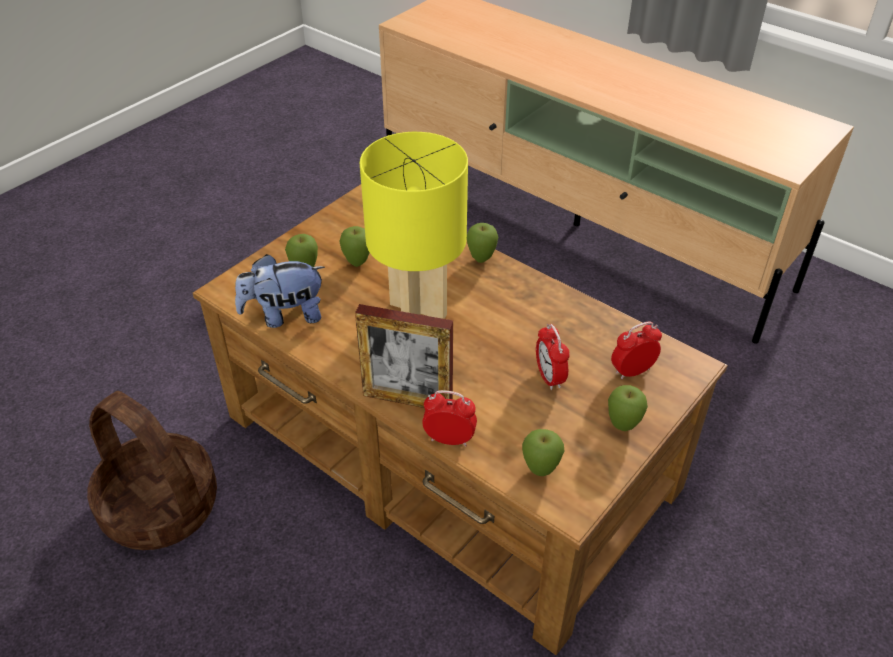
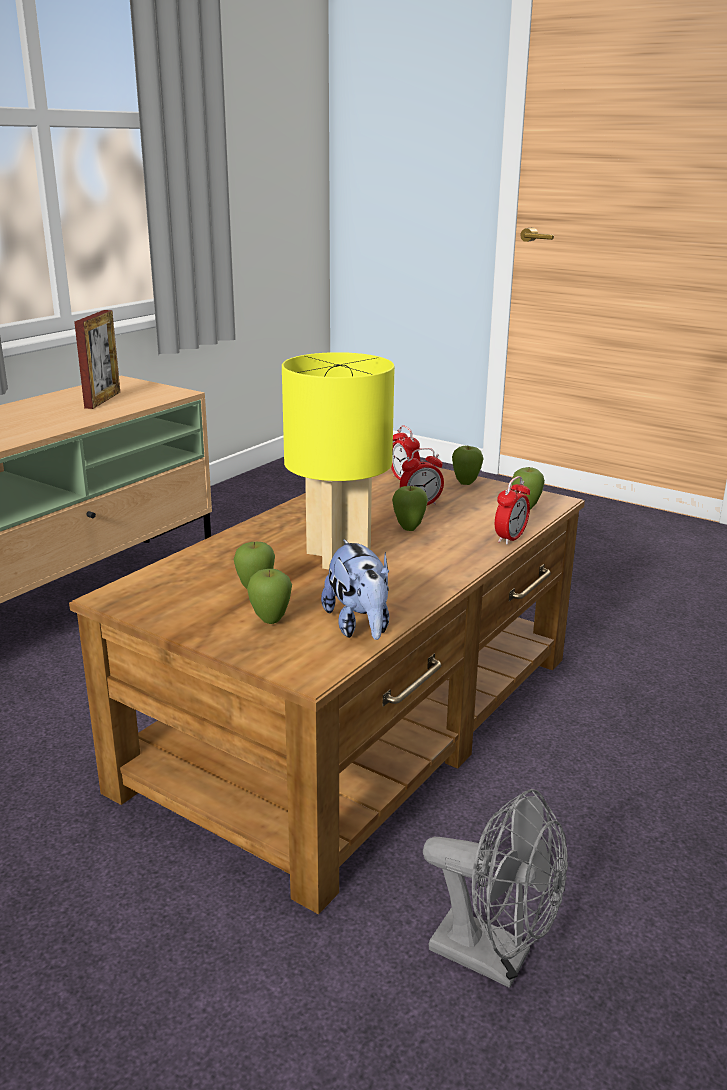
camera: 95 degrees left, 20 degrees down
basket [87,391,217,550] -> grey fan [423,789,568,988]
picture frame [355,304,453,408] -> picture frame moved to [74,310,120,409]
alarm clock [422,390,477,446] -> alarm clock turned 150 degrees counterclockwise [495,476,530,545]
apple [467,223,498,263] -> apple moved to [392,486,428,531]

